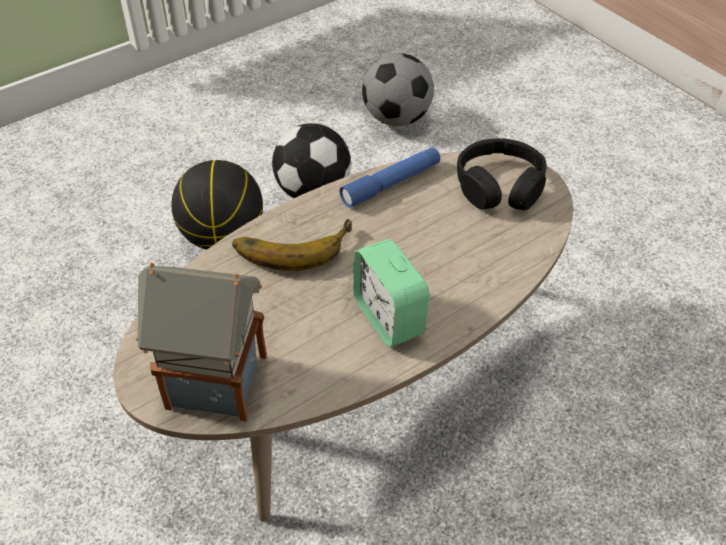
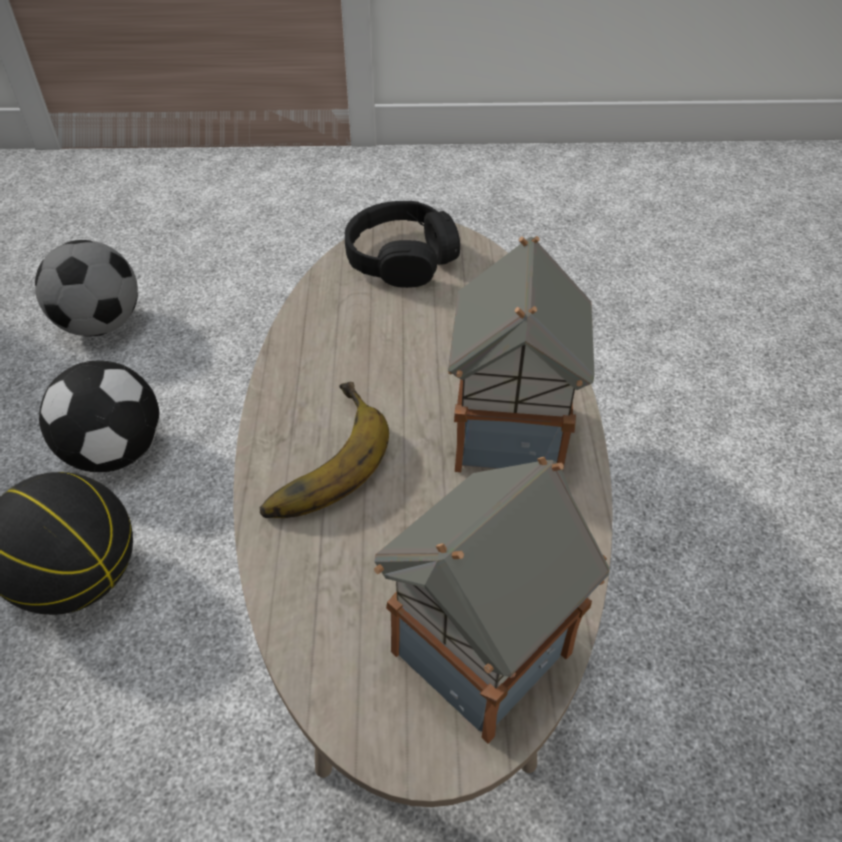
camera: 55 degrees left, 0 degrees up
blue flashlight [340,147,440,208] -> none
alarm clock [353,239,430,347] -> toy house [448,236,595,472]

